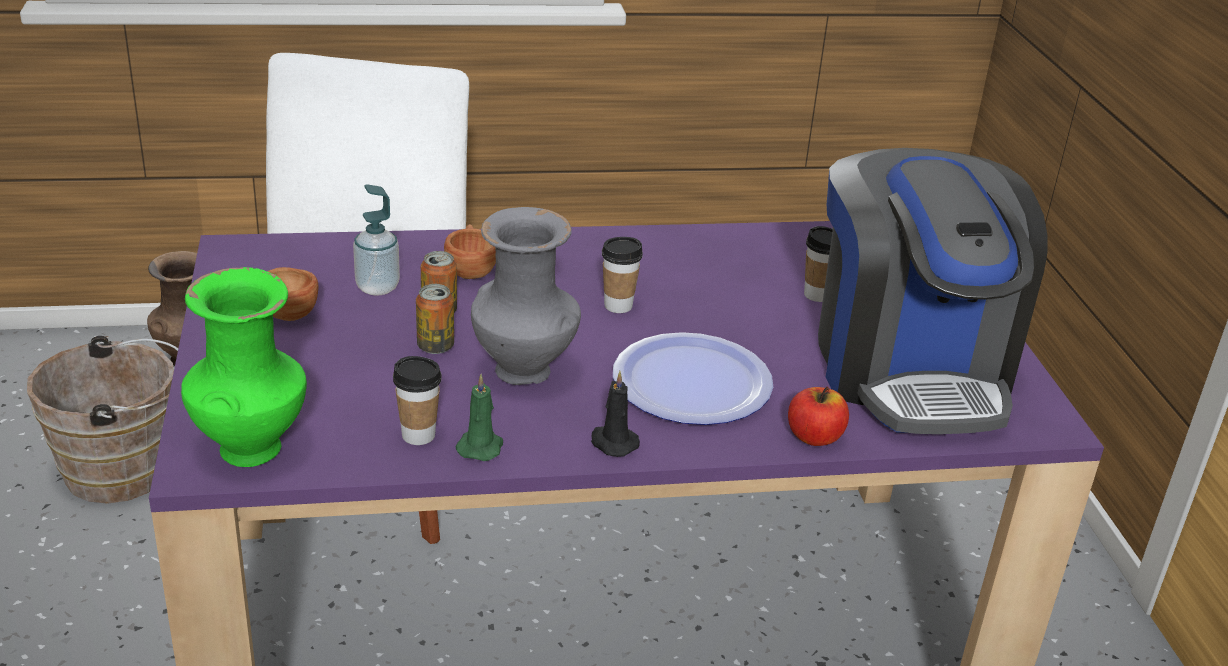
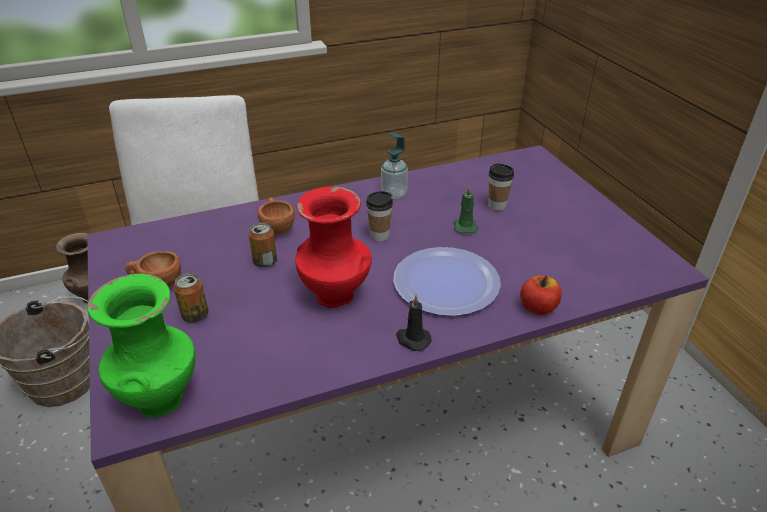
camera: 10 degrees left, 5 degrees up
soap dispenser [353,184,400,296] -> soap dispenser moved to [381,133,408,199]
cup [393,356,442,445] -> none
can [416,284,454,354] -> can moved to [174,273,209,323]
green candle [456,374,503,461] -> green candle moved to [454,186,479,234]
grey vase [471,207,581,385] -> red vase [295,187,372,308]
coffee machine [818,148,1048,434] -> none

